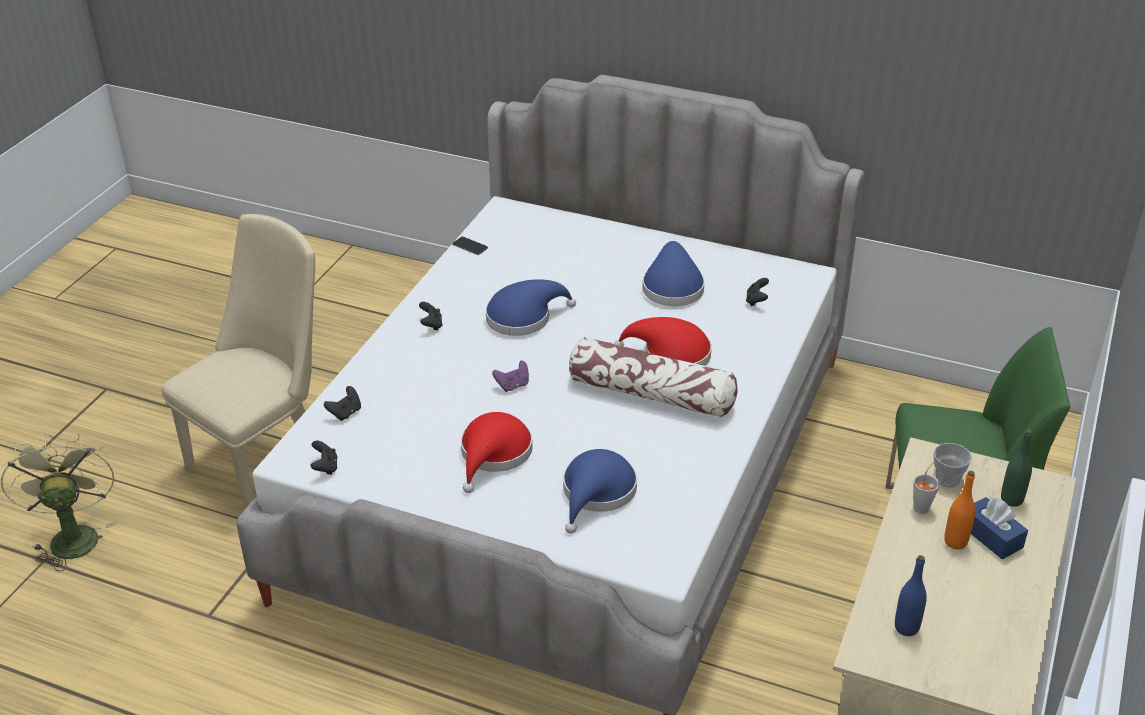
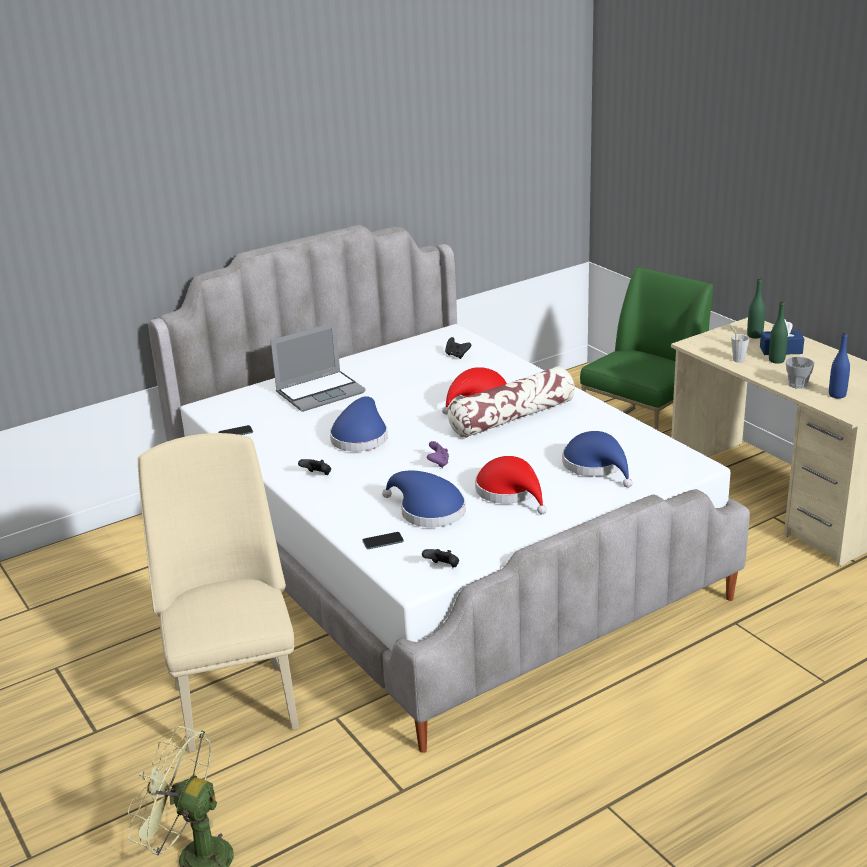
camera: 55 degrees left, 10 degrees down
black game controller [324,386,361,421] -> phone [362,532,404,549]
blue hat [642,241,705,306] -> blue hat moved to [382,470,466,527]
cup [934,443,972,488] -> cup moved to [786,357,814,389]
orange bottle [944,471,975,549] -> green bottle [769,300,788,364]
none -> laptop [271,322,366,412]

